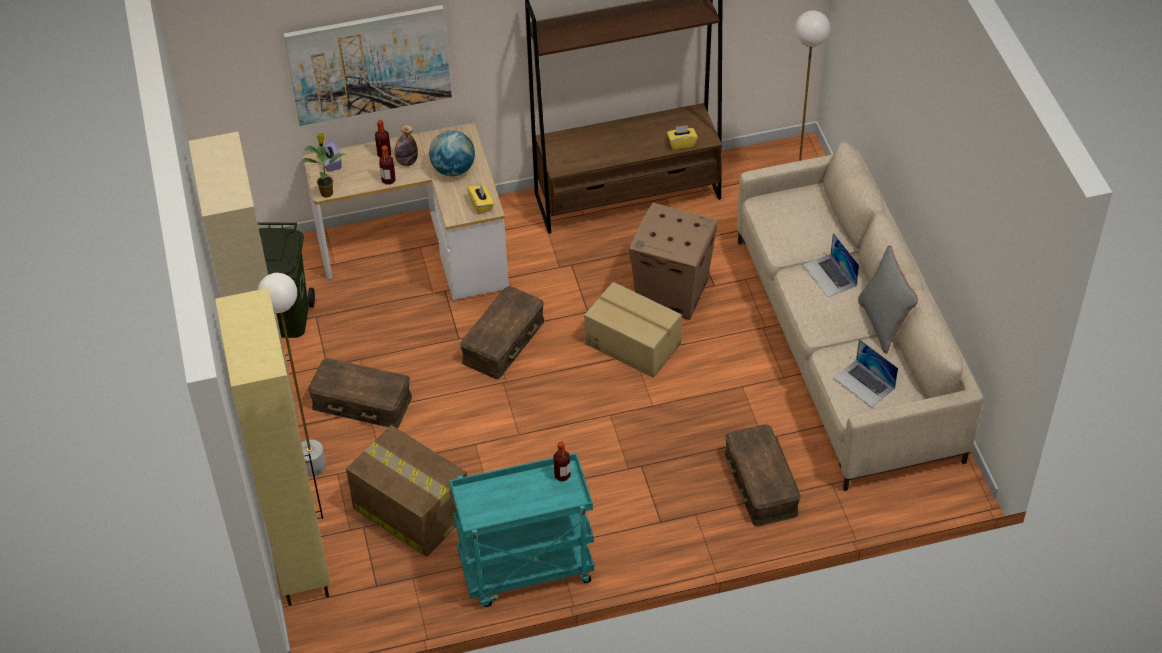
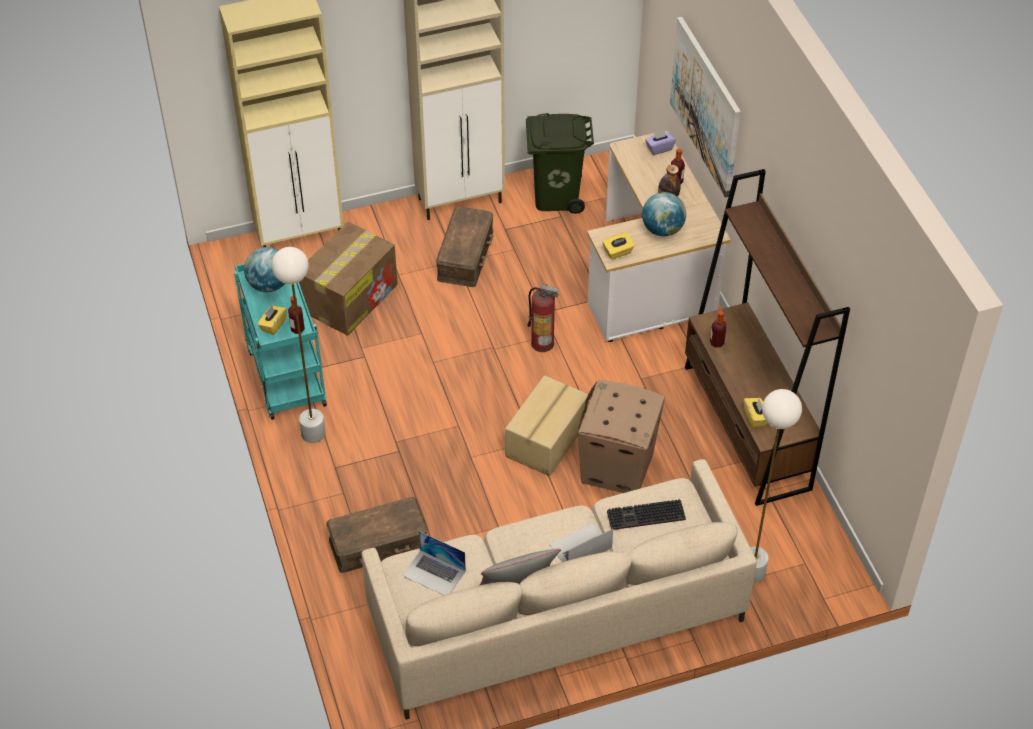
camera: 85 degrees right, 0 degrees up
white floor lamp [257,273,326,476] -> white floor lamp moved to [271,247,326,443]
potted plant [300,133,346,198] -> none
bottle [379,146,396,185] -> bottle moved to [710,311,727,348]
brown storage box [460,286,544,379] -> fire extinguisher [527,284,559,352]
laptop [833,339,898,408] -> laptop turned 105 degrees counterclockwise [402,531,466,595]
none -> globe [244,247,285,292]
none -> yellow tissue box [257,305,287,335]
none -> keyboard [607,499,686,530]

